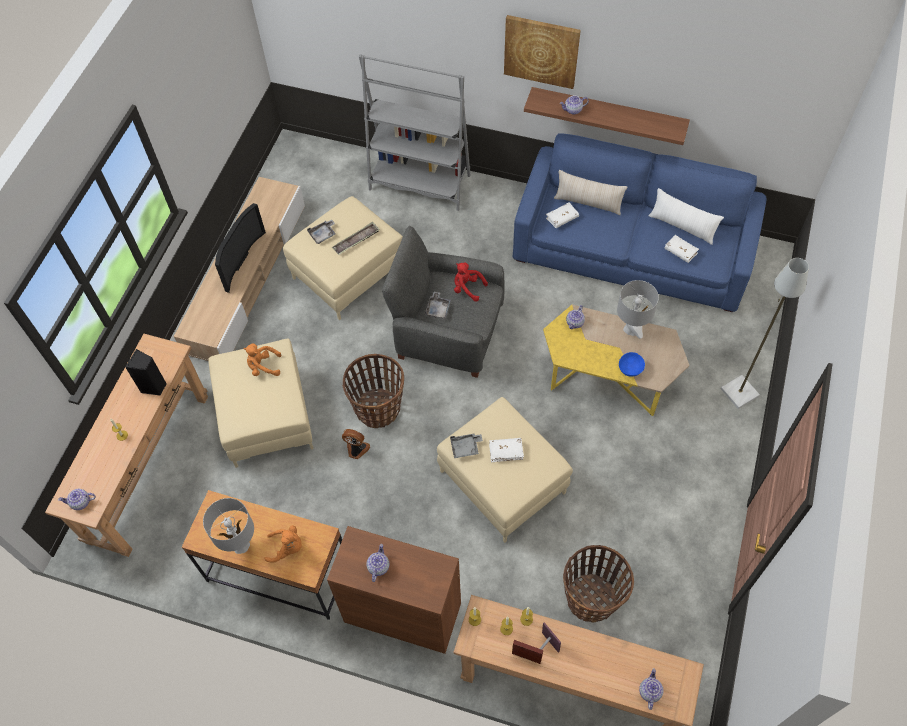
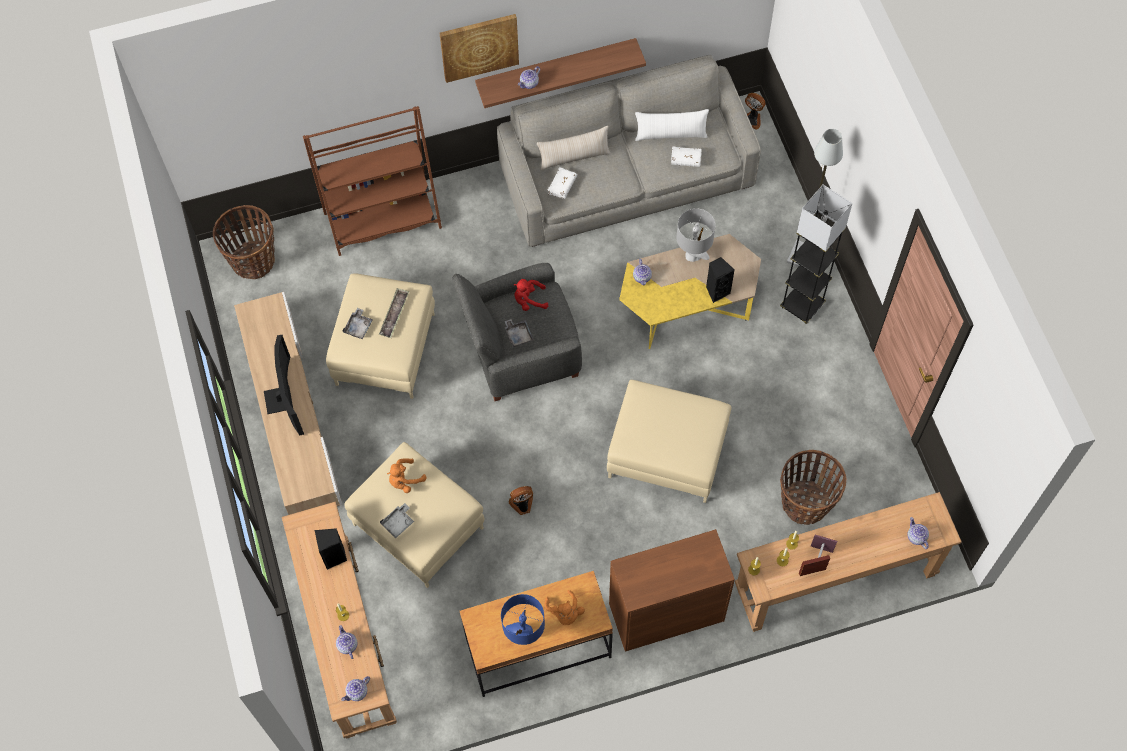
camera: 35 degrees left, 5 degrees up
grey table lamp [203,498,254,554] -> blue table lamp [501,594,545,645]
orange plush toy [264,525,302,563] -> orange plush toy turned 105 degrees clockwise [545,590,585,625]
basket [342,354,404,428] -> basket moved to [213,205,275,279]
grey bookcase [359,54,470,211] -> brown bookcase [303,106,442,256]
teapot [366,544,389,582] -> teapot moved to [336,625,357,659]
grey tray [450,434,483,458] -> grey tray moved to [380,503,414,538]
white book [489,438,524,462] -> none
blue sofa [513,133,766,312] -> grey sofa [497,55,761,247]
blue bowl [619,352,645,377] -> black speaker [706,257,734,303]
none -> fan [745,93,765,130]
none -> grey floor lamp [780,185,853,324]

